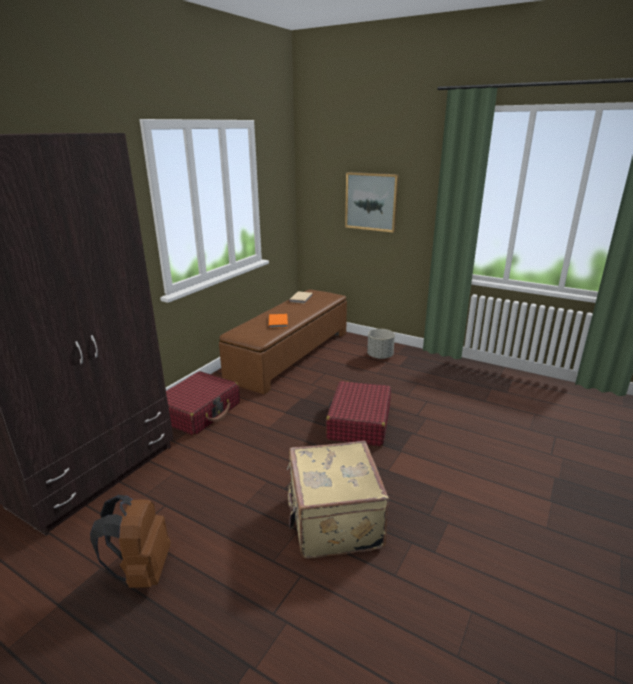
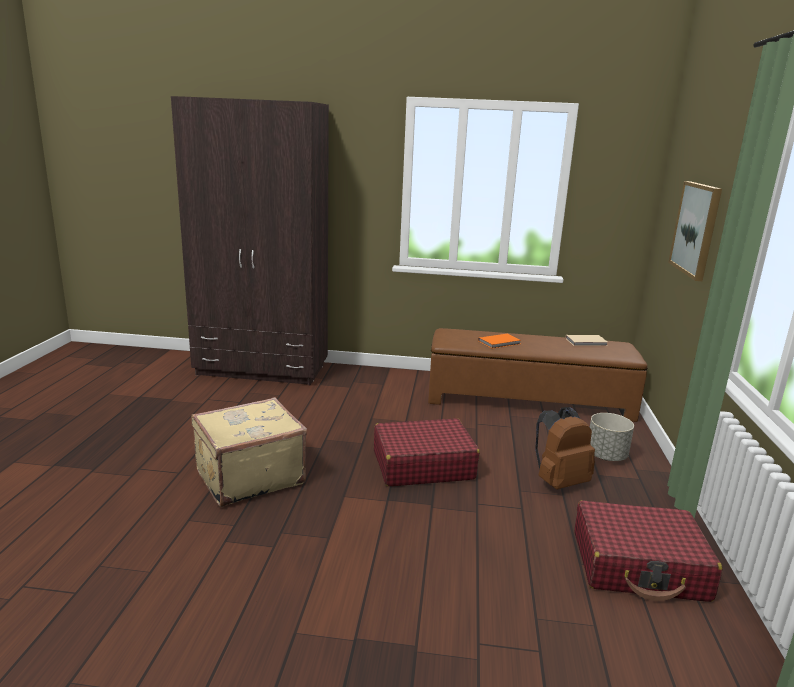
camera: 65 degrees right, 5 degrees down
brown backpack [90,495,171,588] -> brown backpack moved to [535,407,595,490]
red suitcase [166,371,240,436] -> red suitcase moved to [574,500,723,602]

